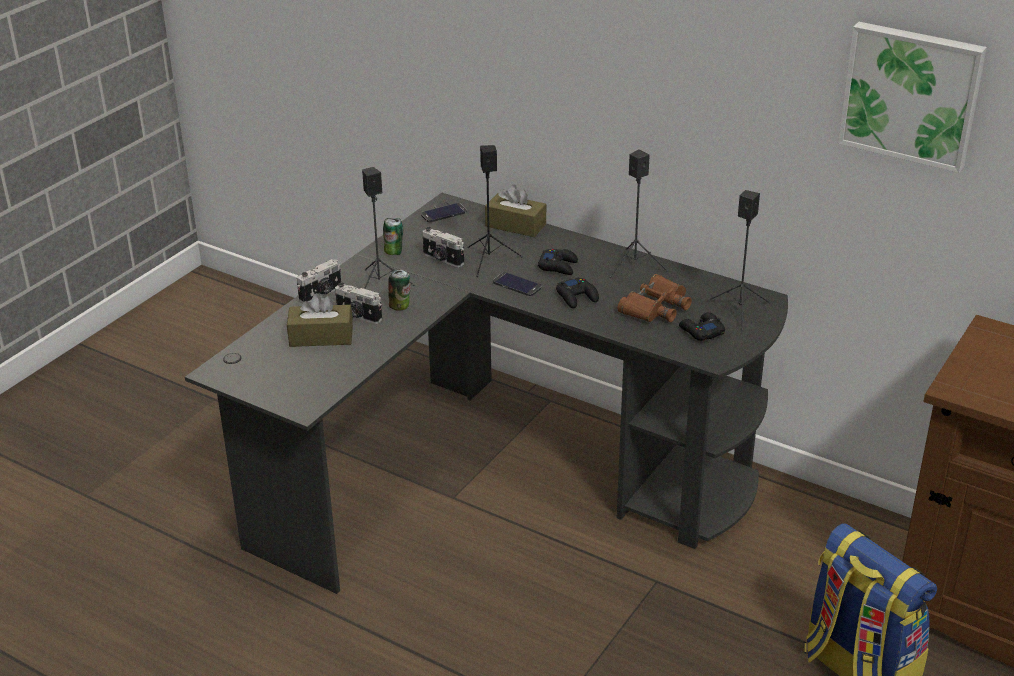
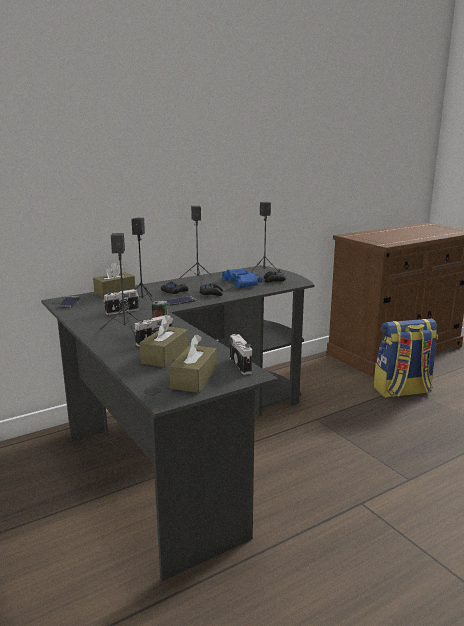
camera: 65 degrees left, 15 degrees down
camera [297,259,341,304] -> camera moved to [230,334,252,375]
can [383,218,403,255] -> none
brown binoculars [617,274,692,322] -> blue binoculars [222,268,262,289]
picture [838,22,987,173] -> none
none -> brown tissue box [169,335,217,393]

